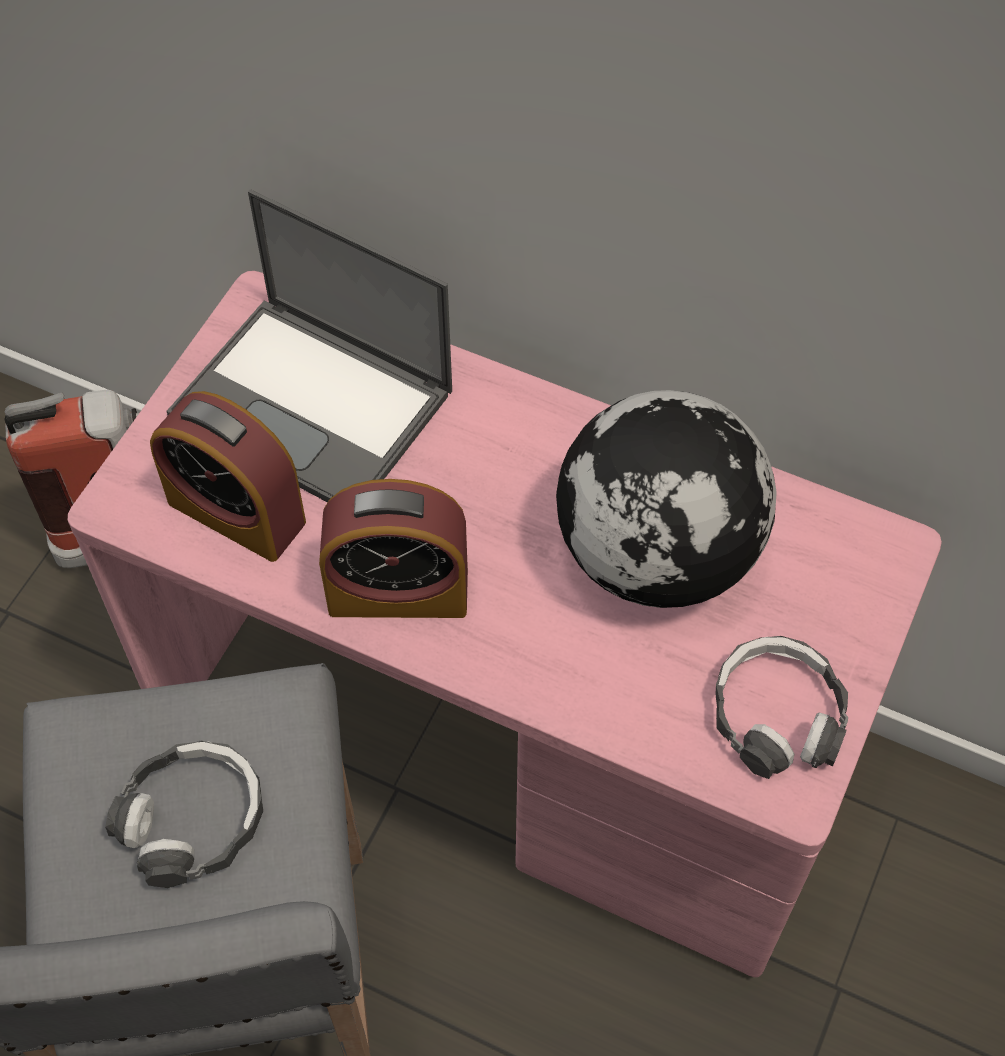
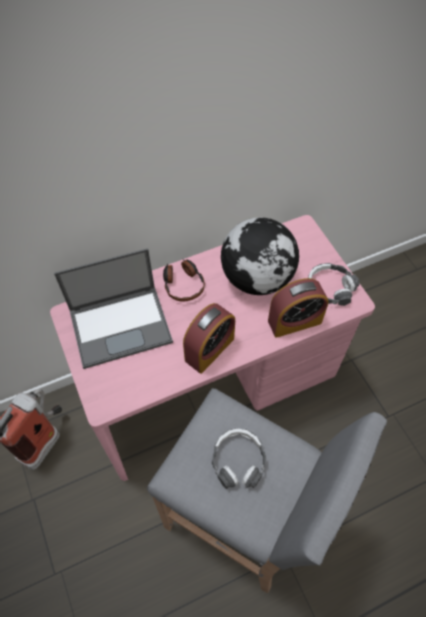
camera: 50 degrees left, 0 degrees up
alarm clock [150,391,306,562] -> alarm clock moved to [268,278,328,338]
none -> headphones [163,259,205,301]

